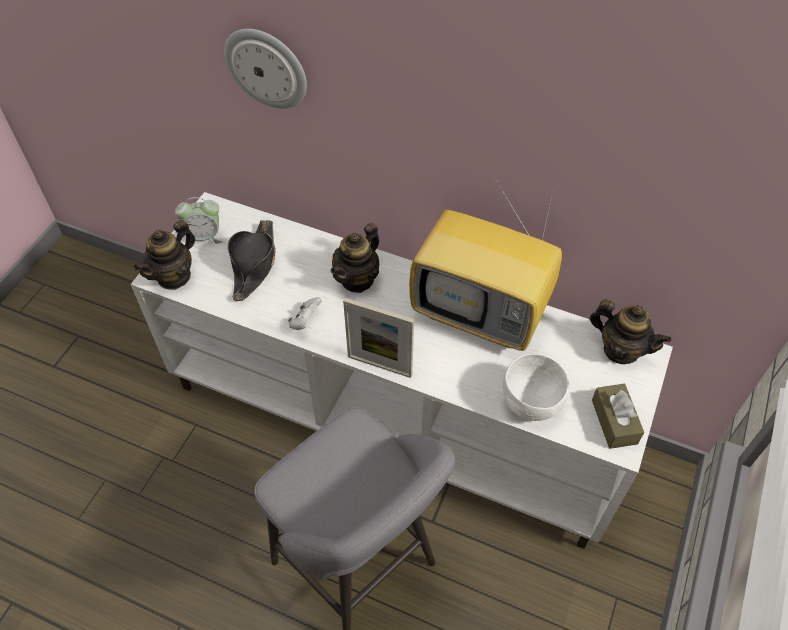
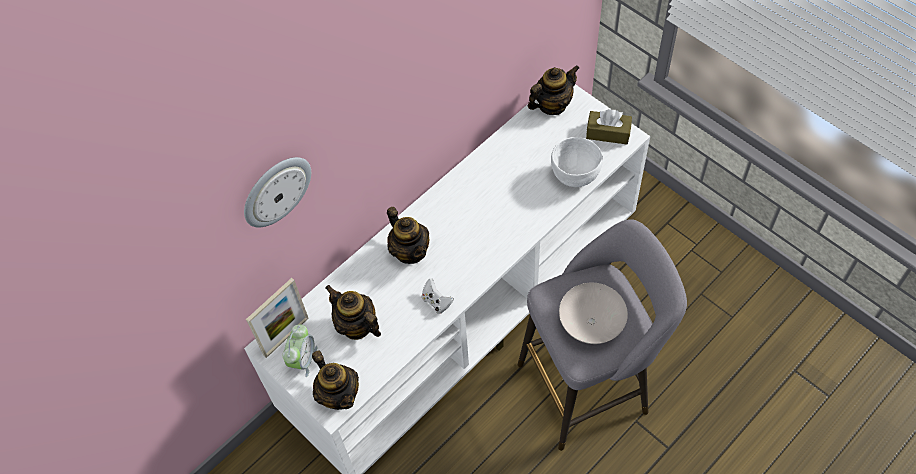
camera: 65 degrees left, 5 degrees up
black hat [227,220,276,301] -> teapot [325,285,381,340]
picture frame [343,298,414,378] -> picture frame moved to [246,278,308,358]
television [409,177,562,351] -> none
none -> white bowl [559,283,628,344]

